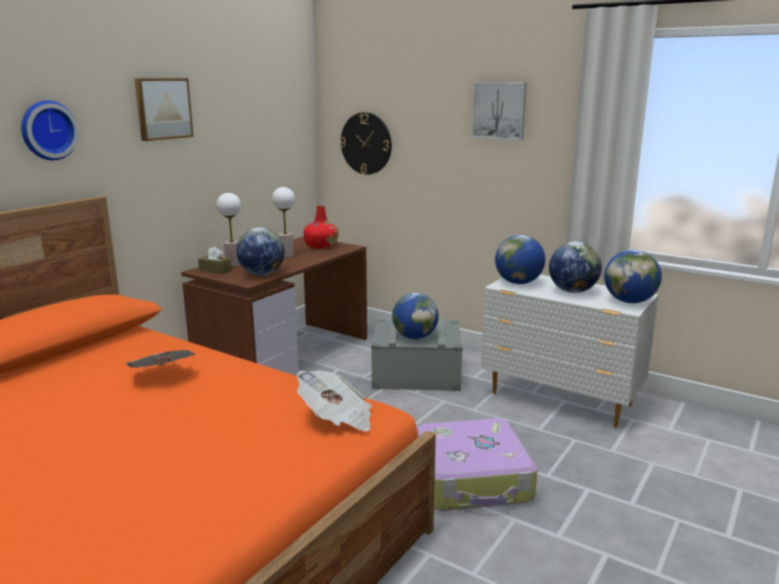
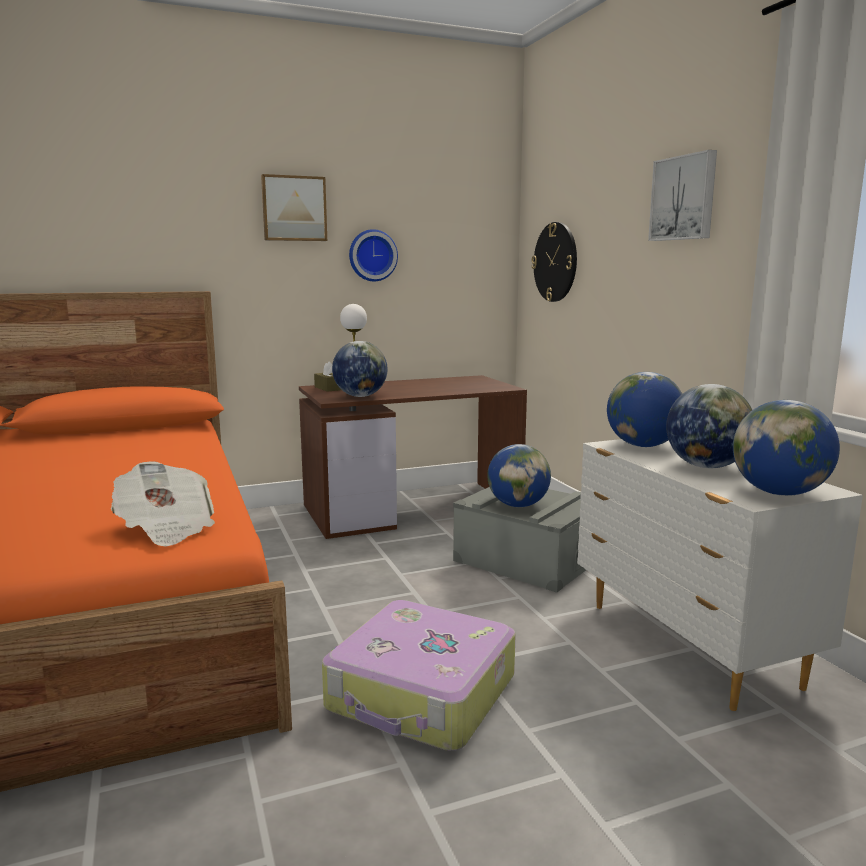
camera: 35 degrees right, 5 degrees down
wall clock [21,100,79,160] -> wall clock moved to [349,229,398,281]
newspaper [126,350,195,368] -> none
table lamp [272,187,295,258] -> none
red bottle [304,205,338,249] -> none

